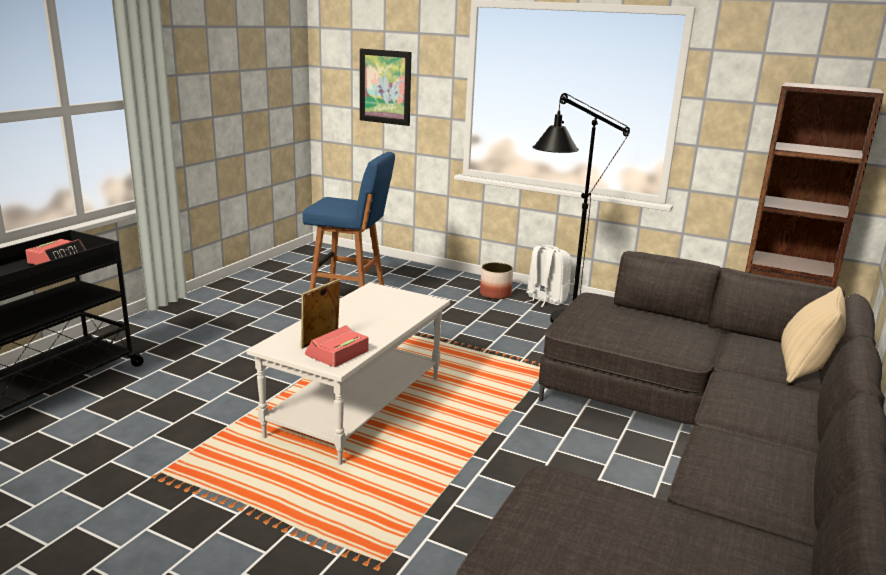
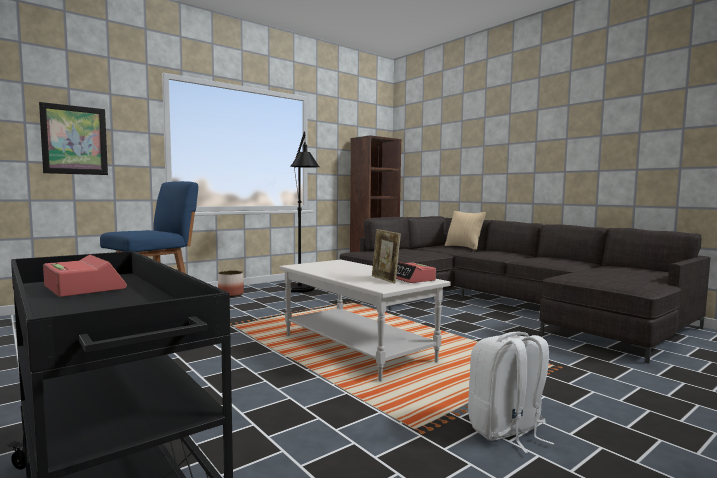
camera: 65 degrees left, 15 degrees down
white backpack [525,245,572,307] -> white backpack moved to [468,332,554,453]

